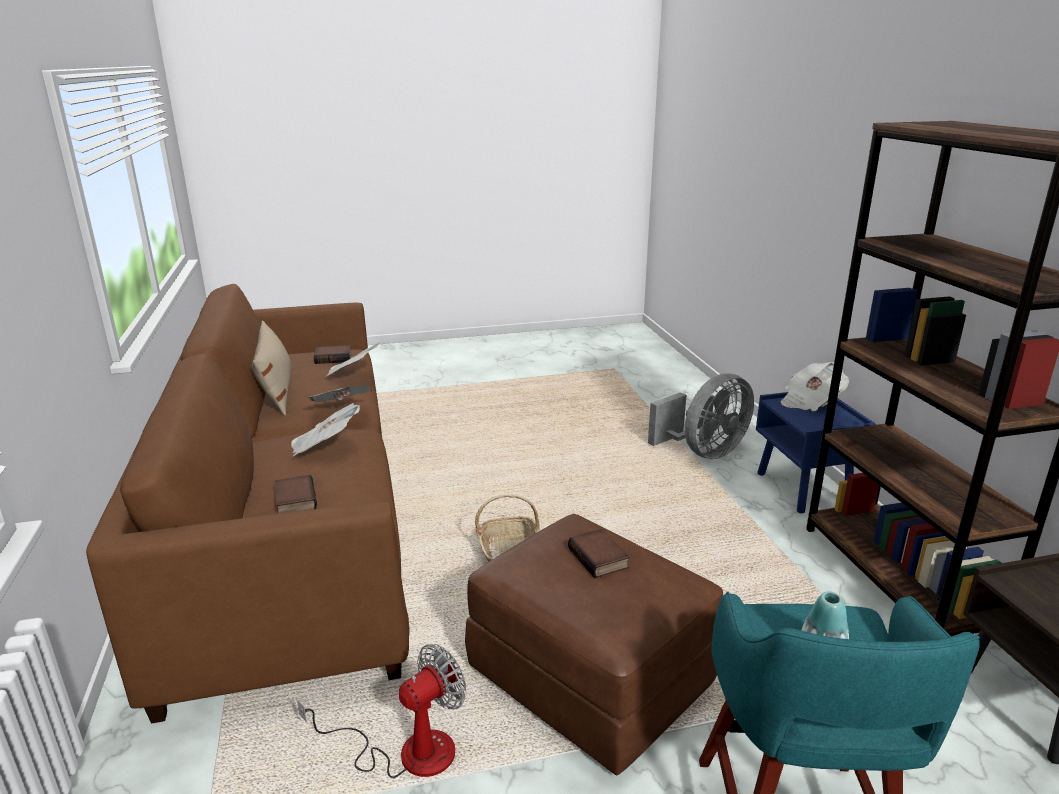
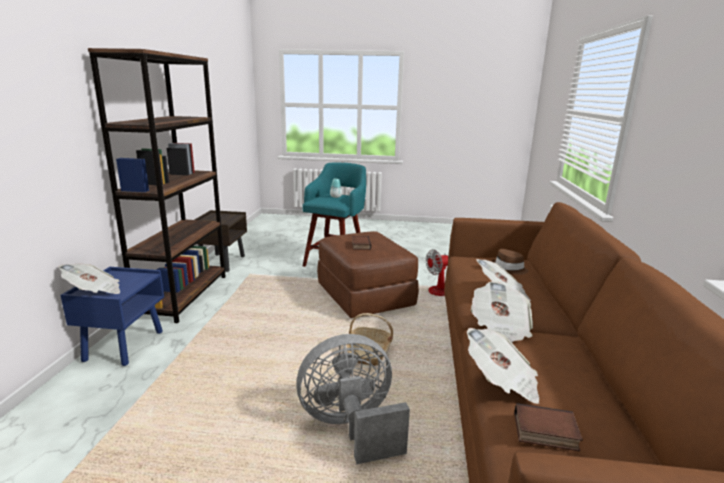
camera: 160 degrees left, 5 degrees down
beige pillow [252,320,291,416] -> none
book [275,475,317,514] -> brown hat [492,249,529,275]
grey fan [648,373,754,459] -> grey fan moved to [297,334,410,464]

